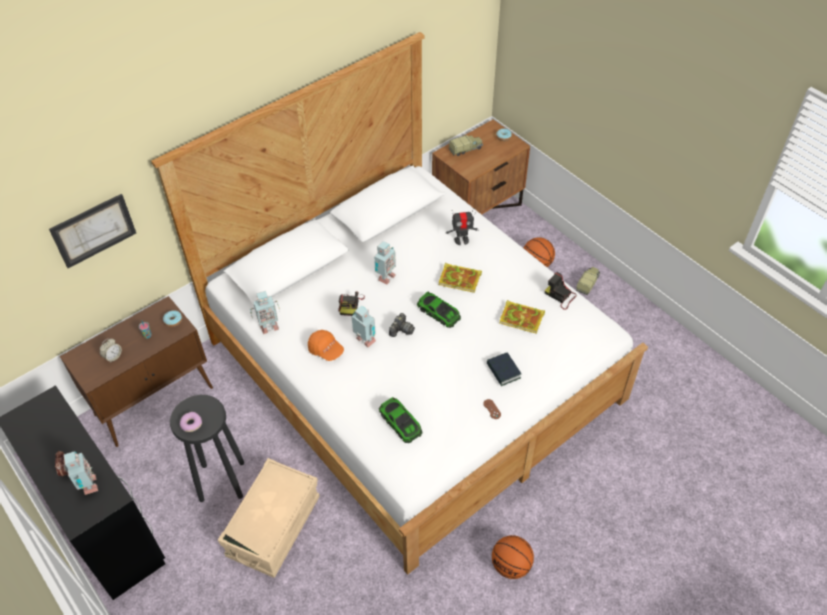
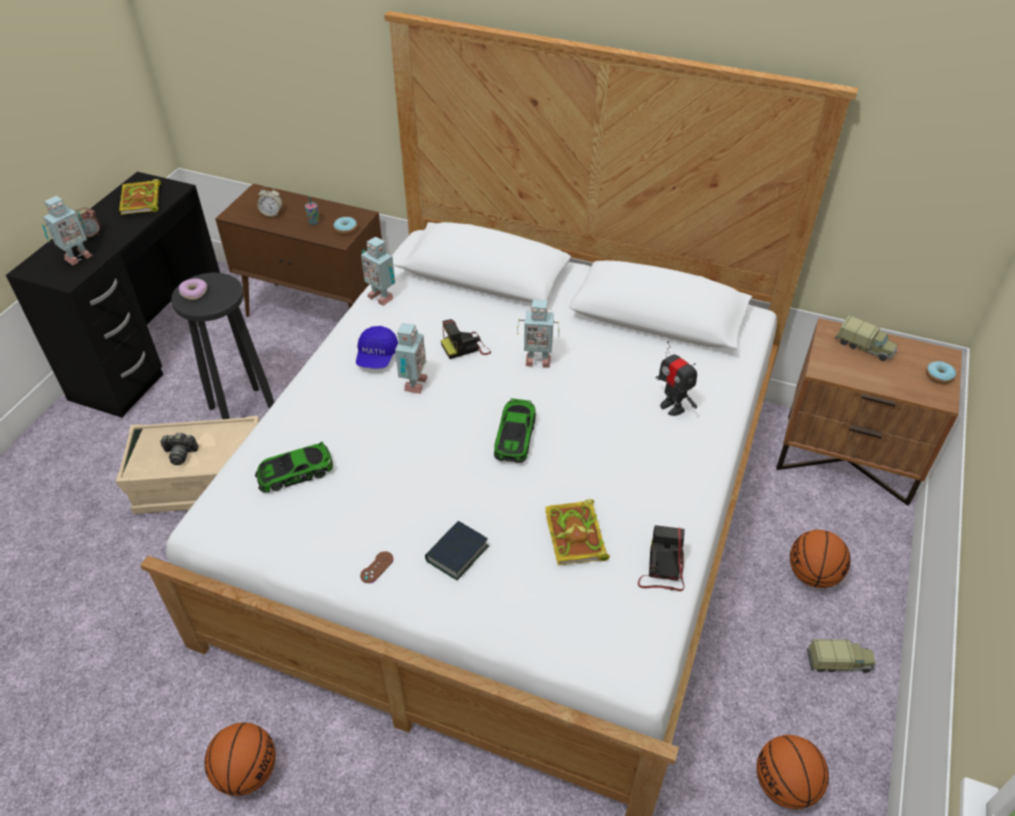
camera: 60 degrees right, 5 degrees down
picture [49,194,136,268] -> none
orange cap [308,330,344,361] -> blue cap [356,326,398,368]
toy car [379,397,422,443] -> toy car turned 45 degrees clockwise [255,442,333,493]
camera [389,313,415,337] -> camera moved to [160,433,199,465]
book [439,263,482,293] -> book moved to [119,179,161,215]
none -> basketball [756,735,829,809]

